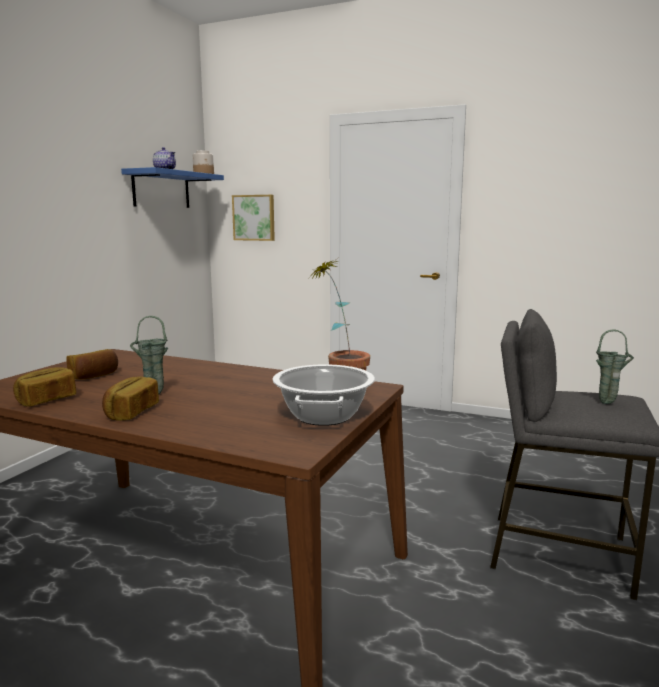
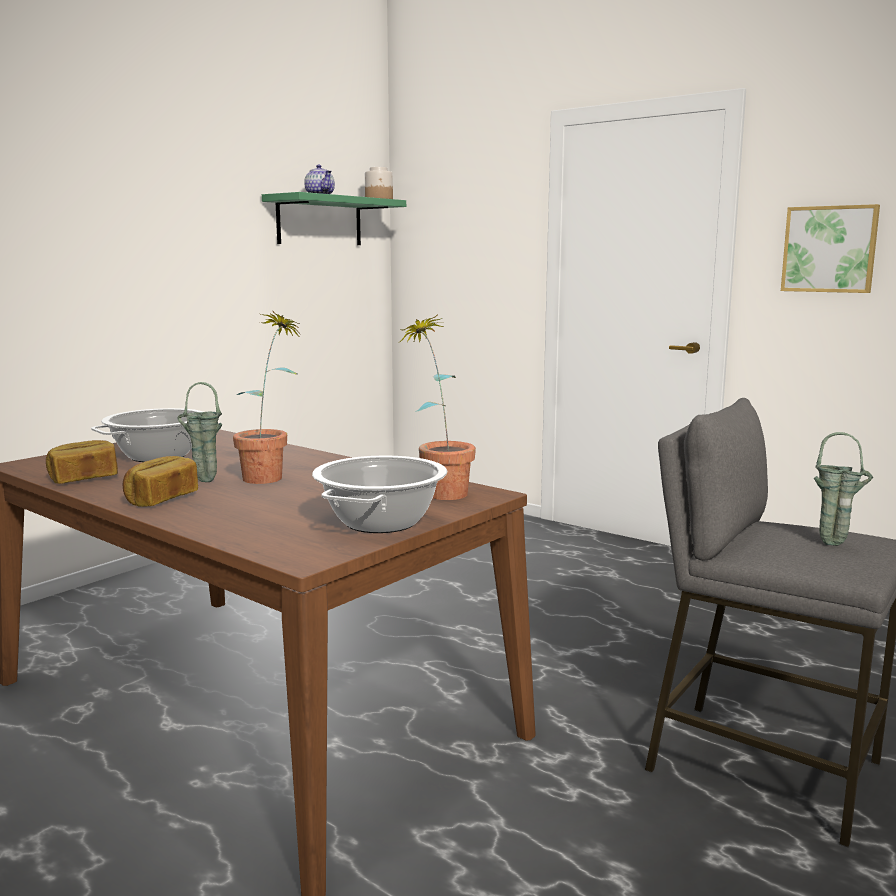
camera: 15 degrees right, 0 degrees up
bread [66,349,118,379] -> cooking pot [91,408,203,462]
blue shelf [121,167,224,208] -> green shelf [262,192,406,245]
picture [232,195,275,241] -> picture moved to [781,204,880,293]
none -> potted plant [233,311,301,484]

